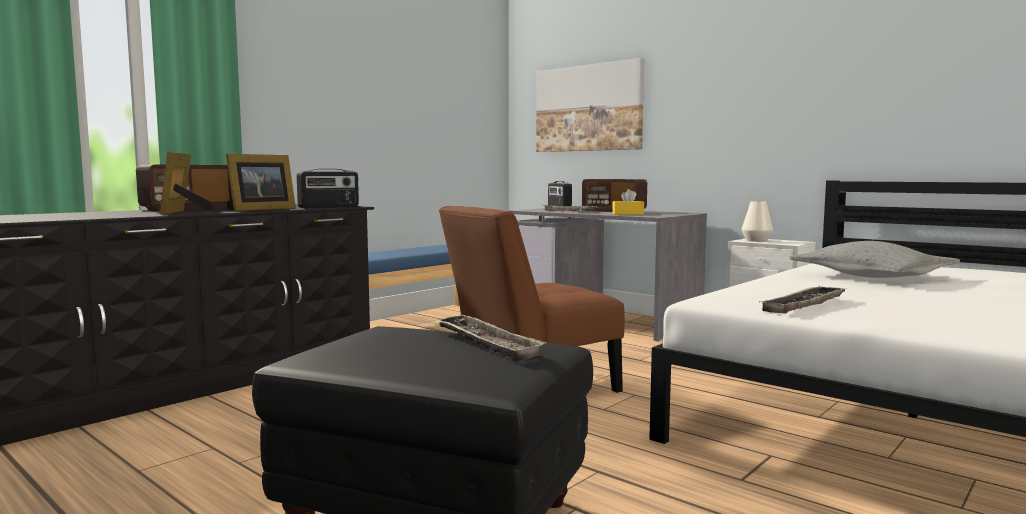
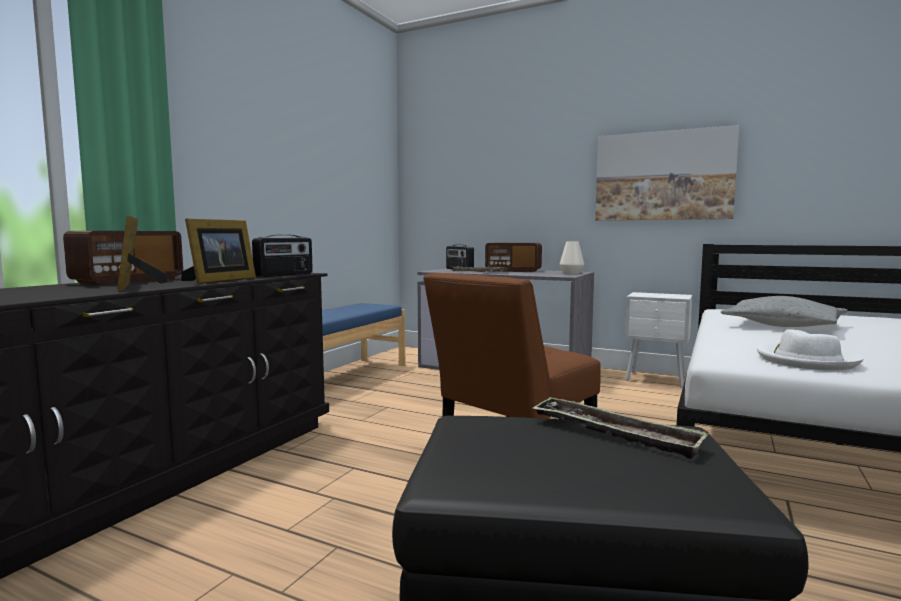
camera: 15 degrees left, 0 degrees up
picture [536,58,644,152] -> picture moved to [595,125,739,221]
yellow tissue box [612,189,644,215] -> none
white vase [742,201,773,242] -> white vase moved to [559,241,584,274]
tray [759,286,847,314] -> white hat [757,329,863,371]

